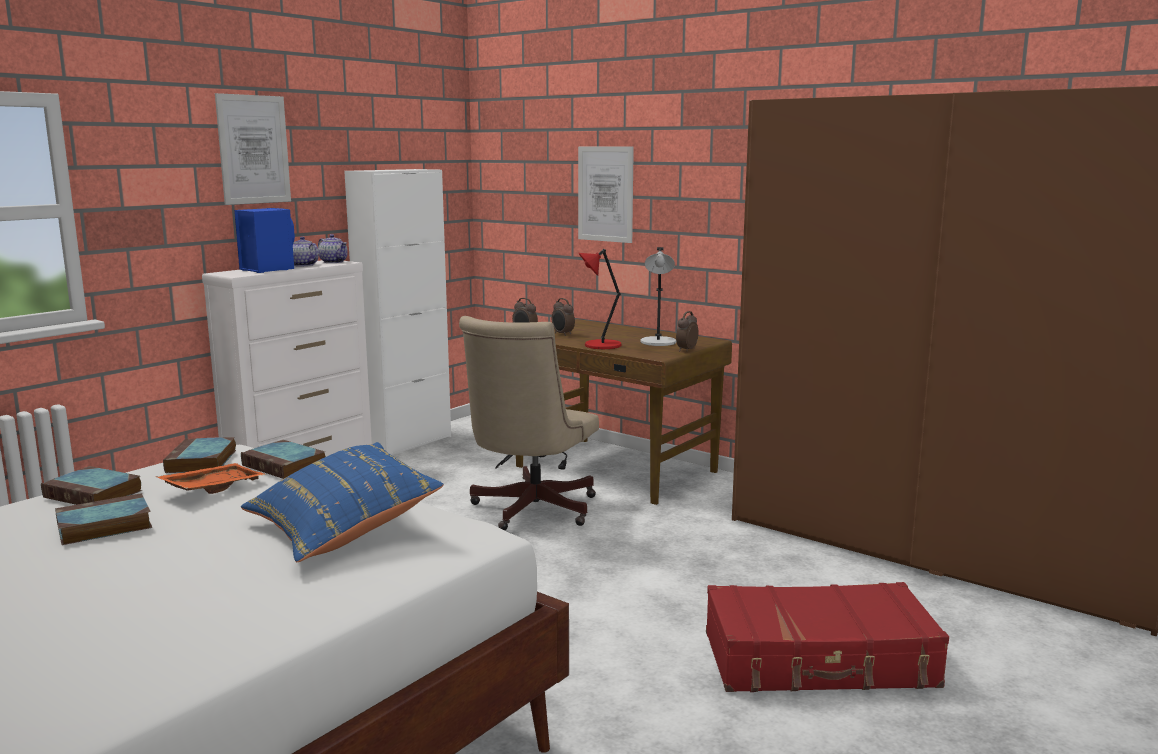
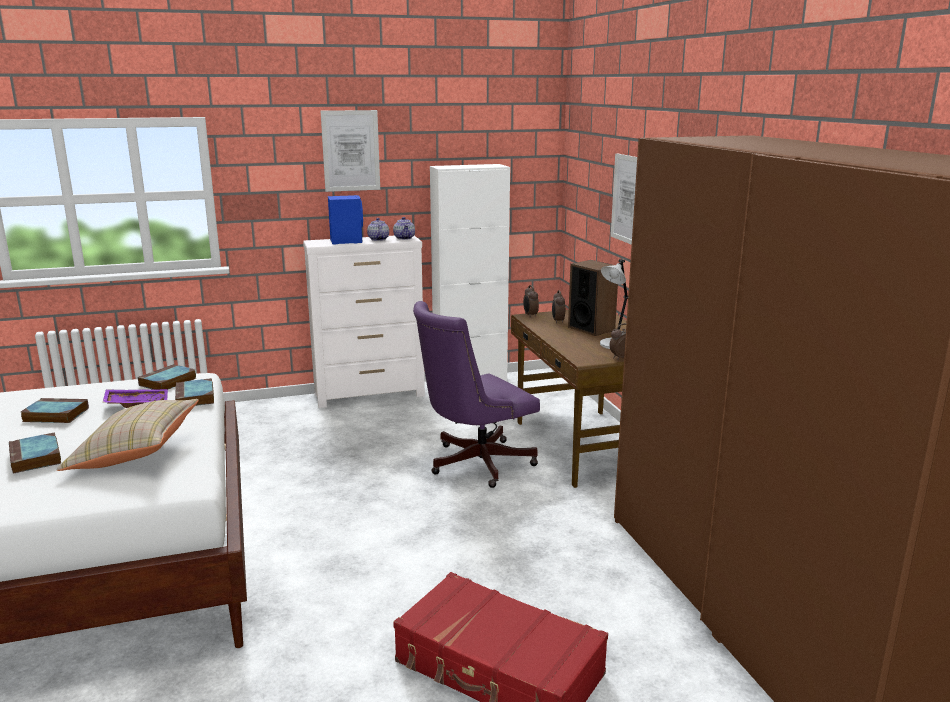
camera: 35 degrees right, 5 degrees up
book [41,466,142,505] -> book moved to [9,432,61,473]
orange tray [156,463,267,494] -> purple tray [103,389,168,408]
blue pillow [241,442,444,562] -> beige pillow [56,399,199,471]
beige office chair [459,316,599,531] -> purple office chair [413,301,540,488]
red table lamp [579,249,621,349] -> none
none -> speaker [568,260,618,336]

